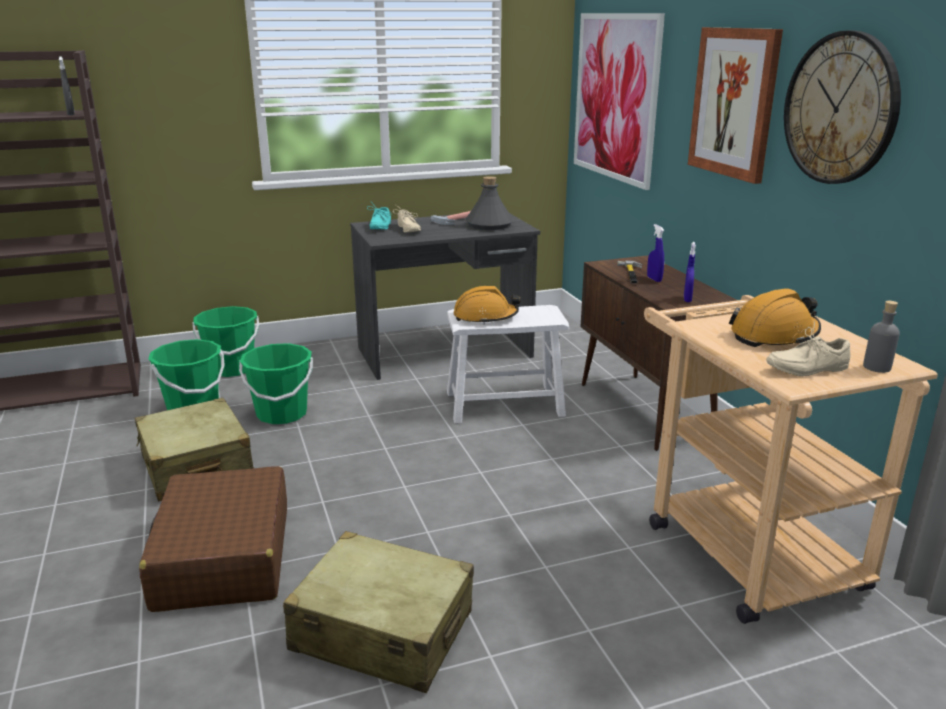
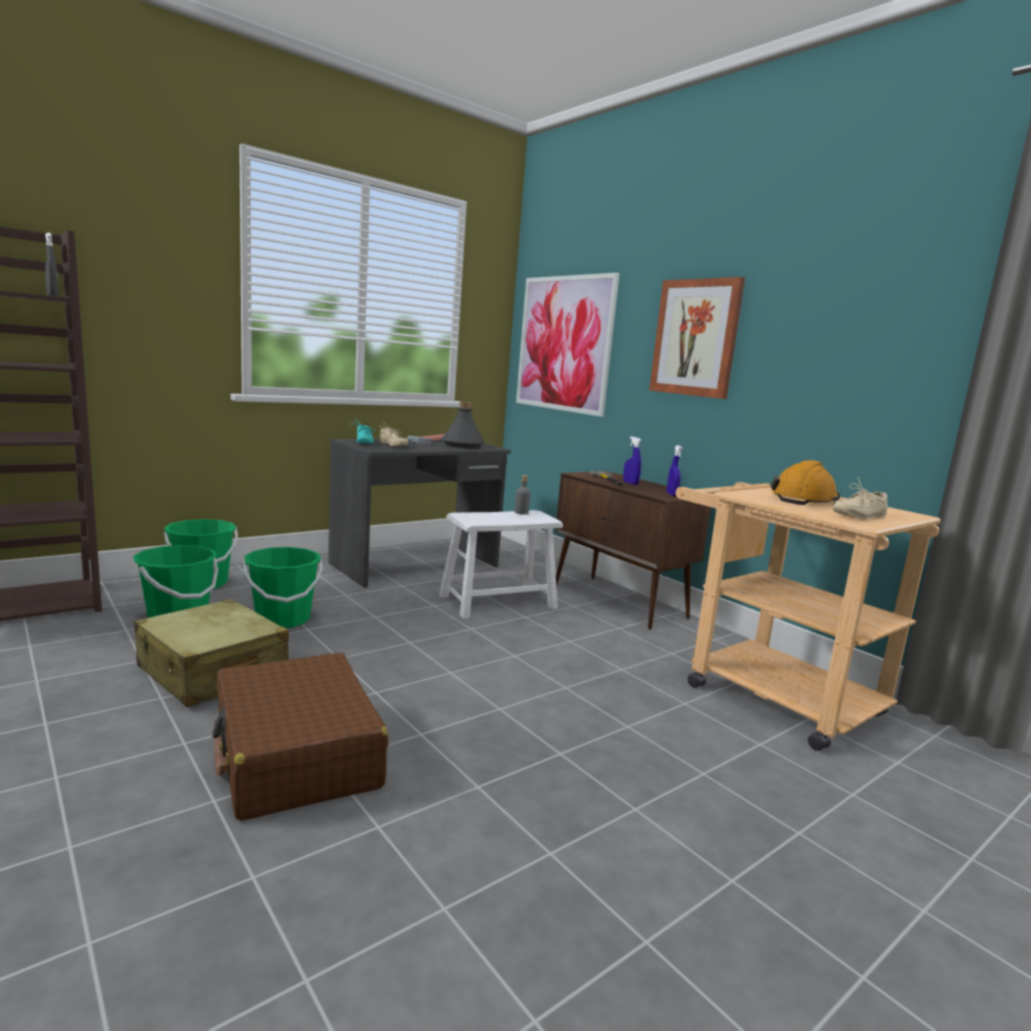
camera: 20 degrees left, 10 degrees down
beige suitcase [283,531,474,693] -> none
orange hard hat [454,286,521,324] -> none
wall clock [784,30,901,184] -> none
grey bottle [863,301,900,373] -> grey bottle moved to [514,475,530,515]

